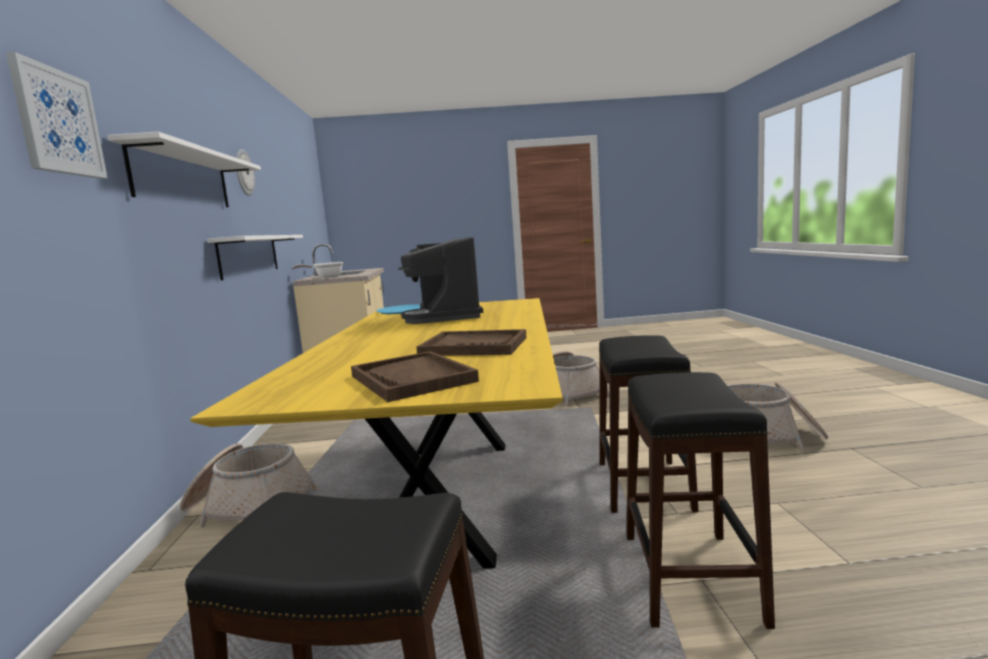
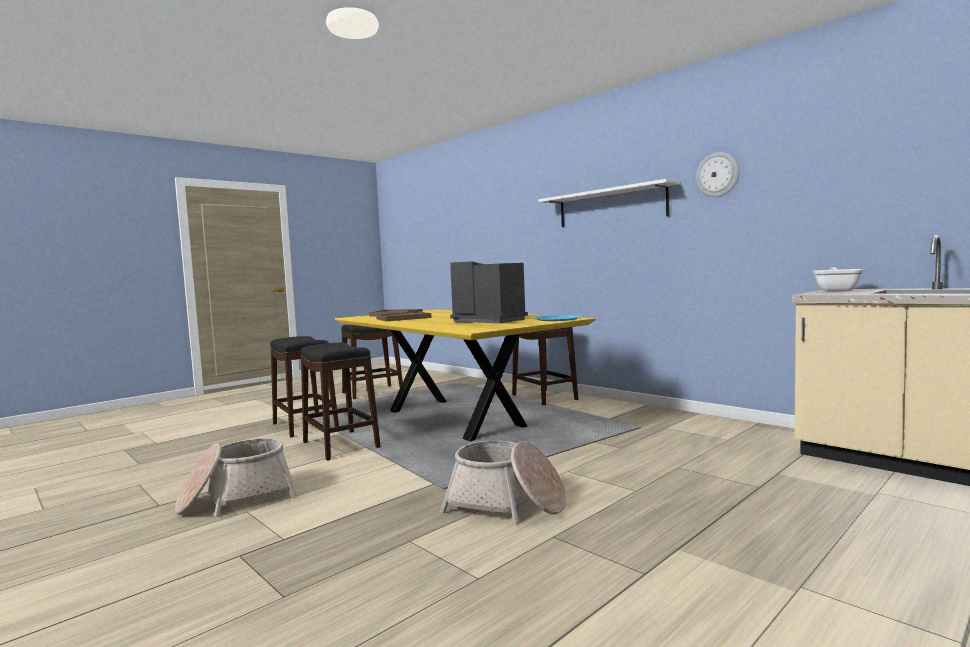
camera: 140 degrees right, 5 degrees down
picture [6,52,107,179] -> none
basket [180,443,319,527] -> black stool [512,327,578,405]
white shelf [207,235,303,280] -> none

